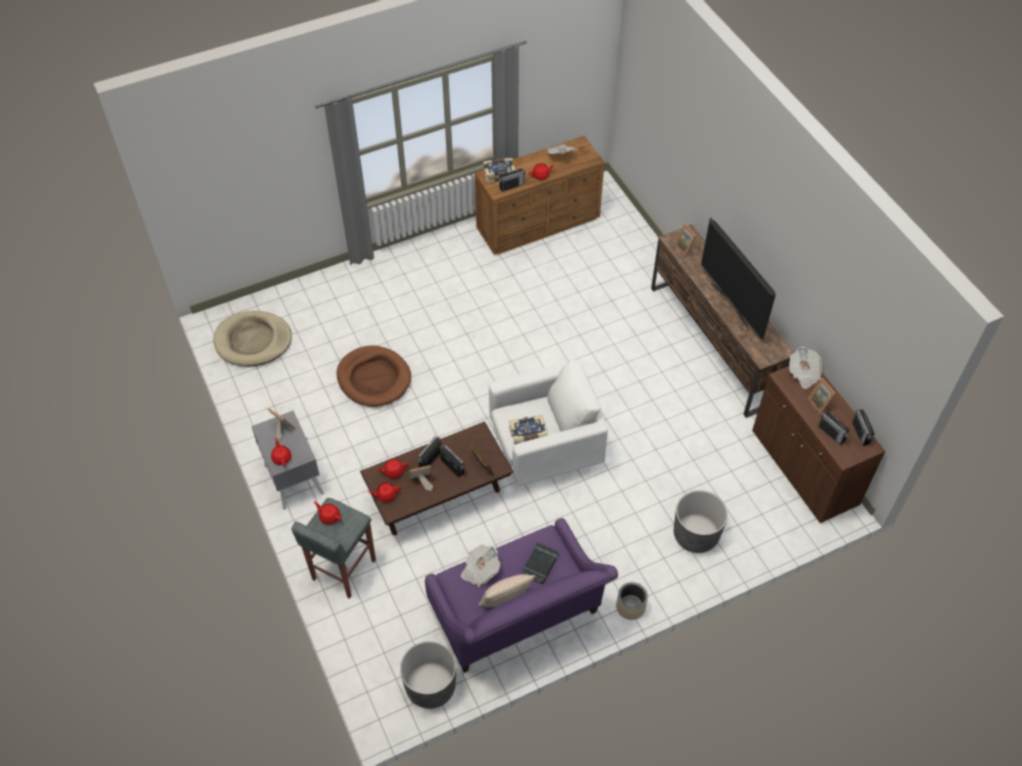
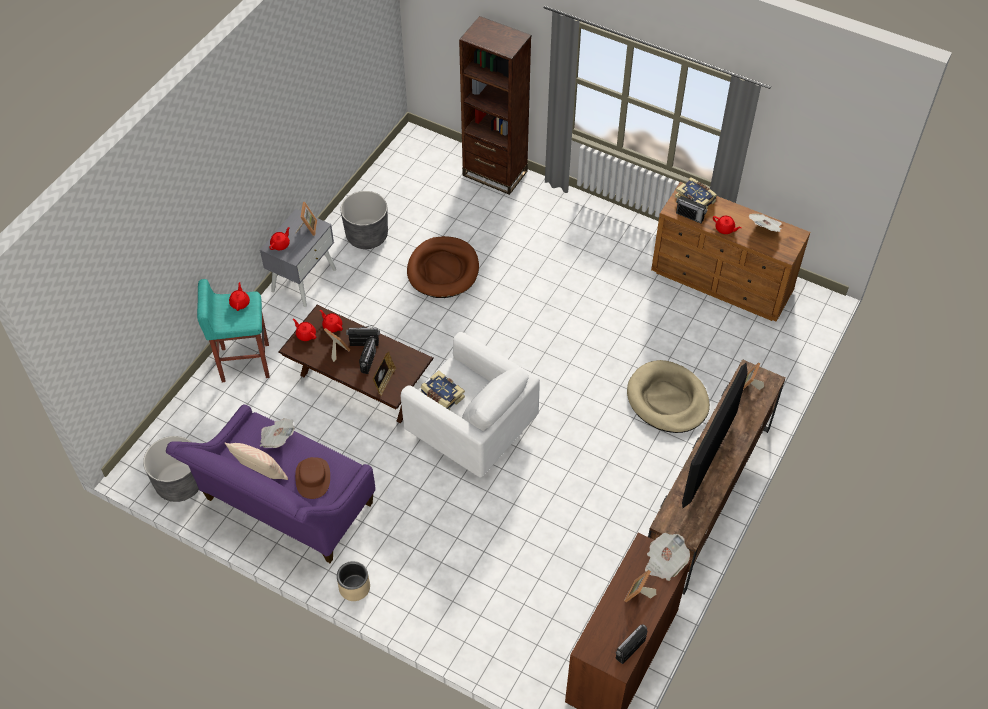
camera: 55 degrees right, 0 degrees up
beige dog bed [213,311,292,367] -> beige dog bed moved to [627,360,710,433]
grey stool [292,498,376,599] -> turquoise stool [197,279,270,382]
black book [521,543,558,584] -> brown hat [295,457,330,499]
grey planter [674,490,728,553] -> grey planter moved to [340,191,388,249]
radio [818,410,850,445] -> none
none -> brown bookcase [459,16,531,195]

